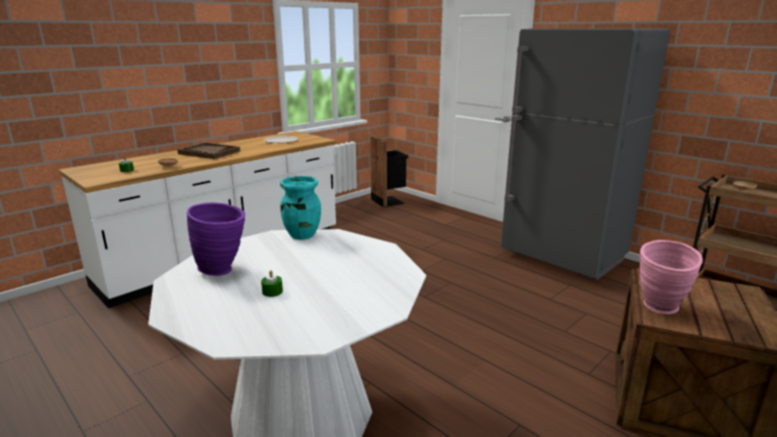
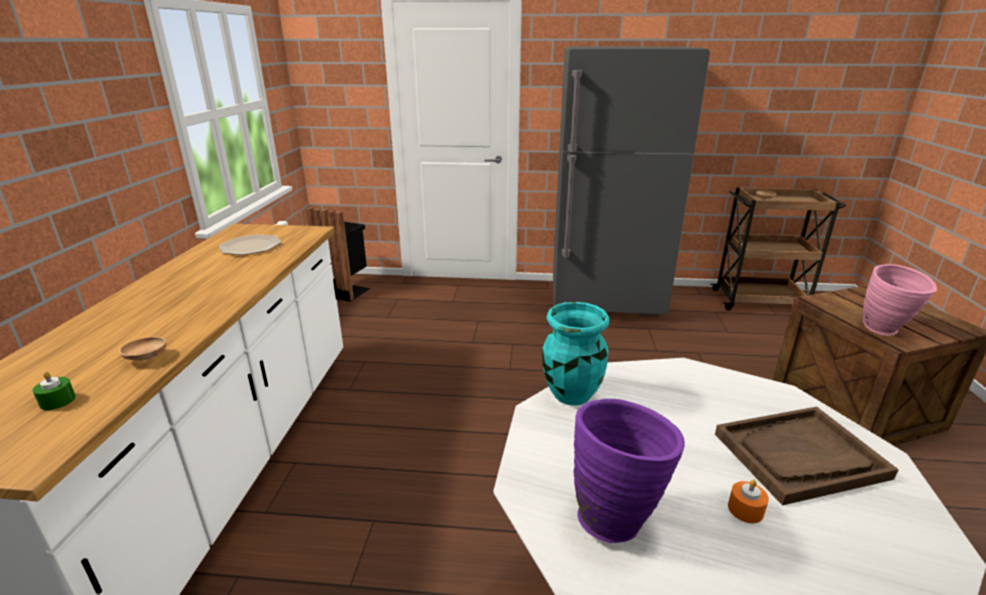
camera: 40 degrees left, 5 degrees up
brown tray [178,142,240,159] -> brown tray moved to [715,407,899,505]
green candle [261,270,283,297] -> orange candle [728,480,769,523]

